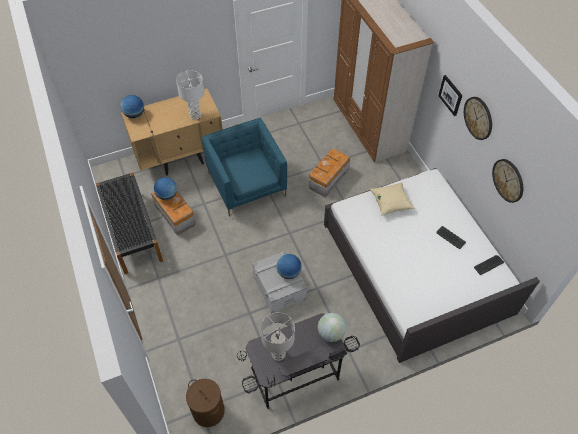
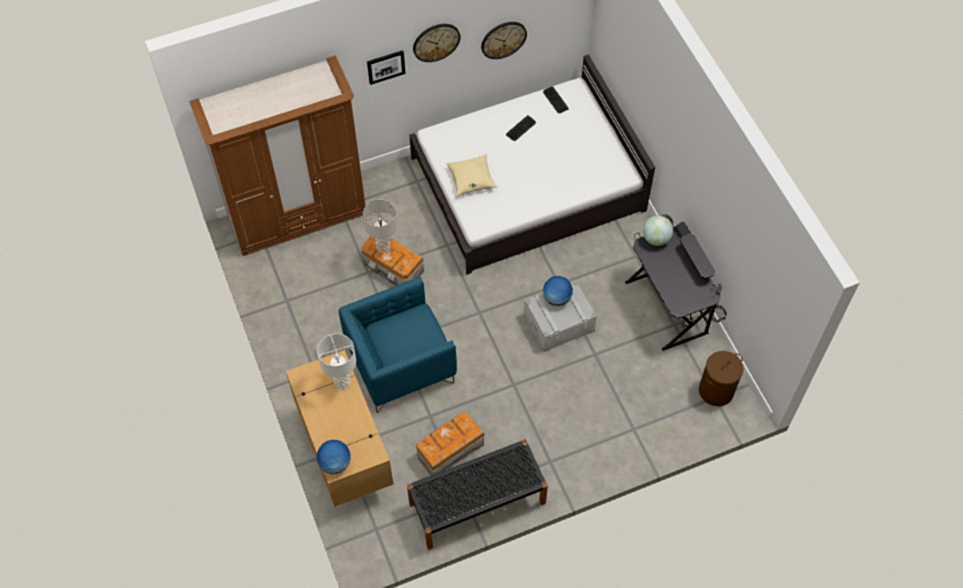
camera: 90 degrees left, 5 degrees up
globe [154,177,177,200] -> none
white table lamp [261,313,295,361] -> white table lamp moved to [363,199,397,253]

